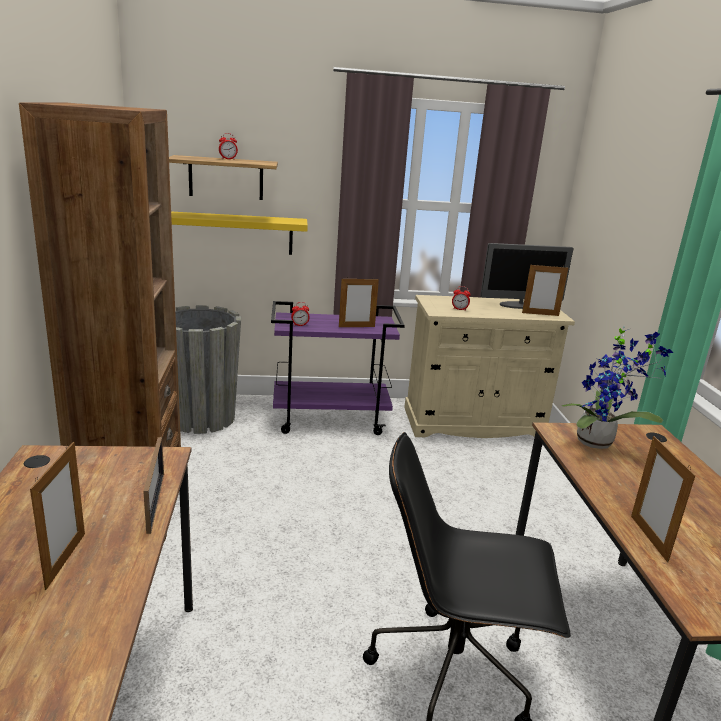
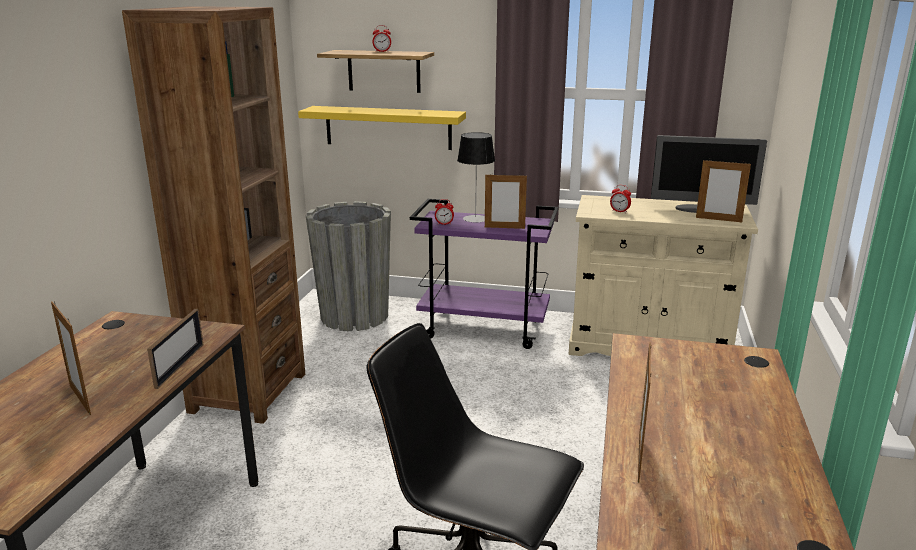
camera: 20 degrees right, 0 degrees up
picture frame [30,442,85,590] -> picture frame turned 120 degrees clockwise [51,301,91,415]
potted plant [562,326,673,449] -> none
none -> table lamp [457,132,495,222]

